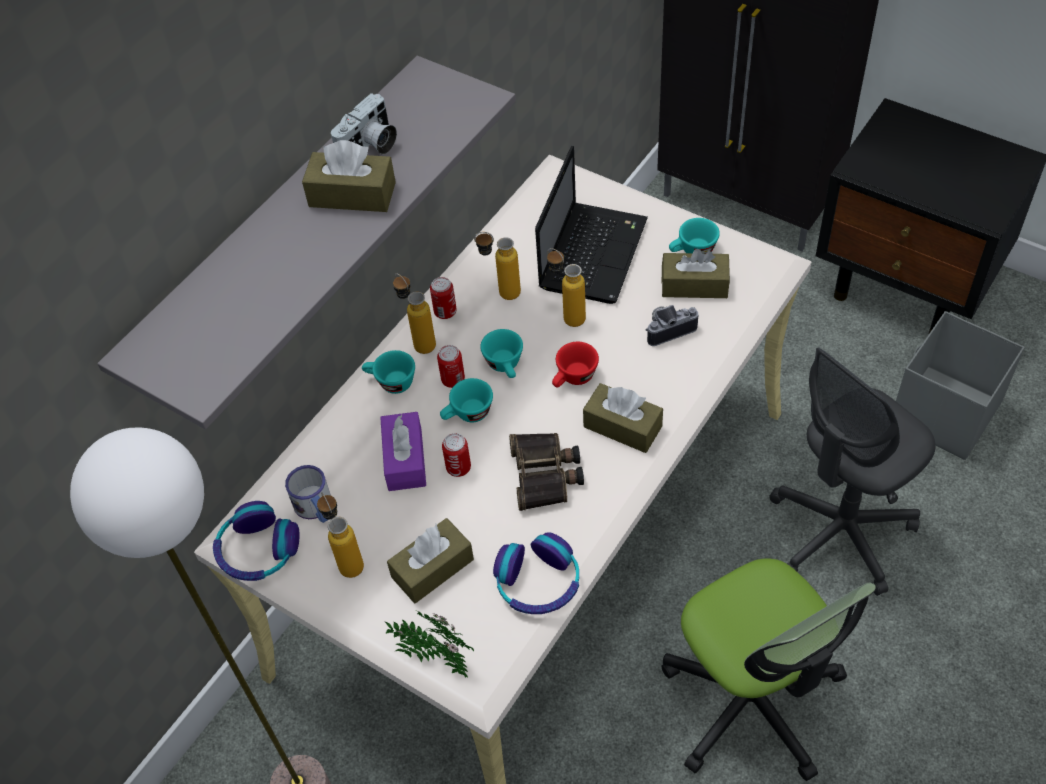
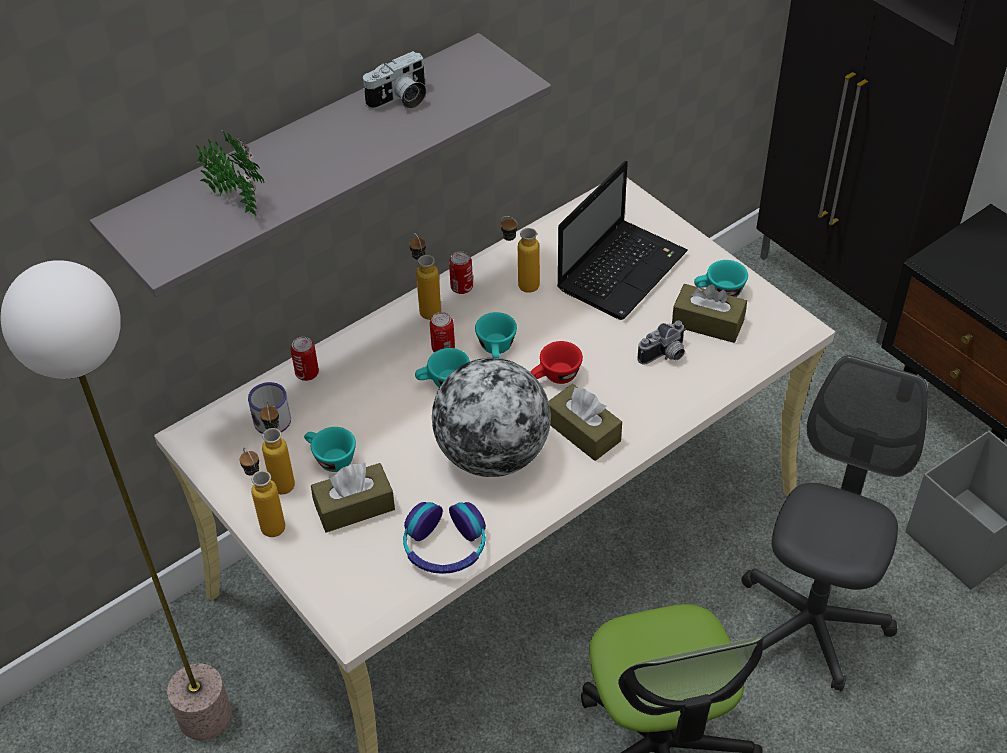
camera: 15 degrees right, 5 degrees down
headphones [213,501,299,581] -> none
brown tissue box [302,140,396,212] -> none
turquoise cup [362,350,415,394] -> turquoise cup moved to [304,427,356,472]
purple tissue box [380,412,426,491] -> none
potted plant [385,611,474,678] -> potted plant moved to [197,131,264,216]
can [442,433,471,477] -> can moved to [291,337,319,381]
binoculars [509,433,584,511] -> globe [432,358,551,477]
bottle [547,248,586,327] -> bottle moved to [240,448,285,537]
camera [645,305,698,346] -> camera turned 150 degrees clockwise [637,321,686,365]
grey office chair [770,347,936,596] -> grey office chair turned 135 degrees clockwise [741,355,928,692]

